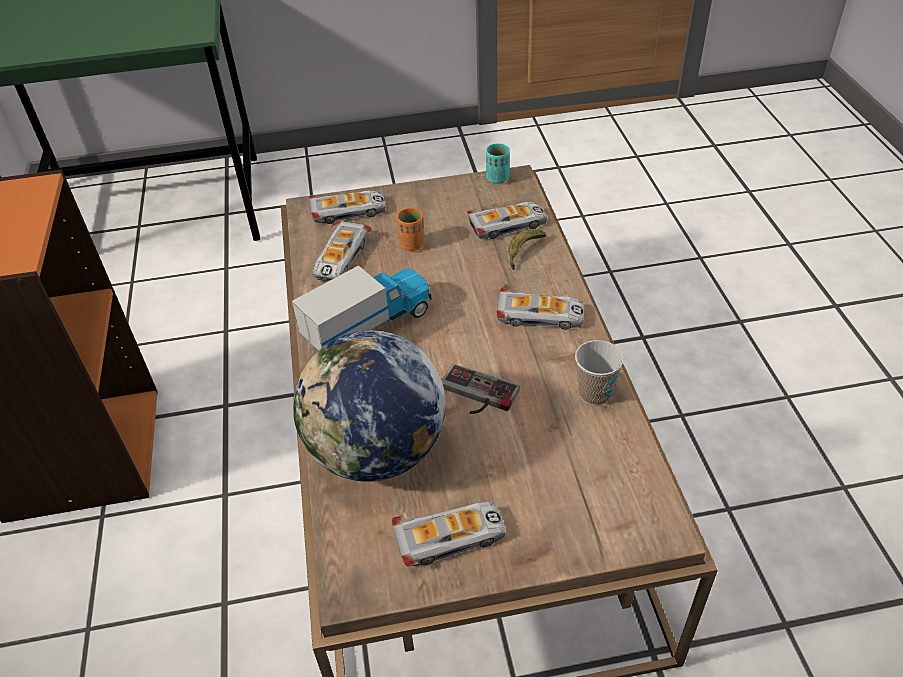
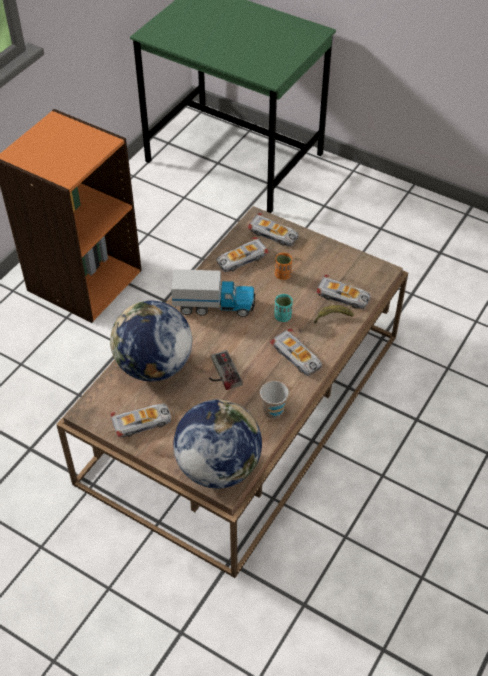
camera: 40 degrees right, 5 degrees up
toy car [392,502,505,567] -> toy car turned 45 degrees counterclockwise [111,404,171,437]
turquoise cup [486,143,510,184] -> turquoise cup moved to [274,294,293,322]
none -> globe [173,399,262,489]

